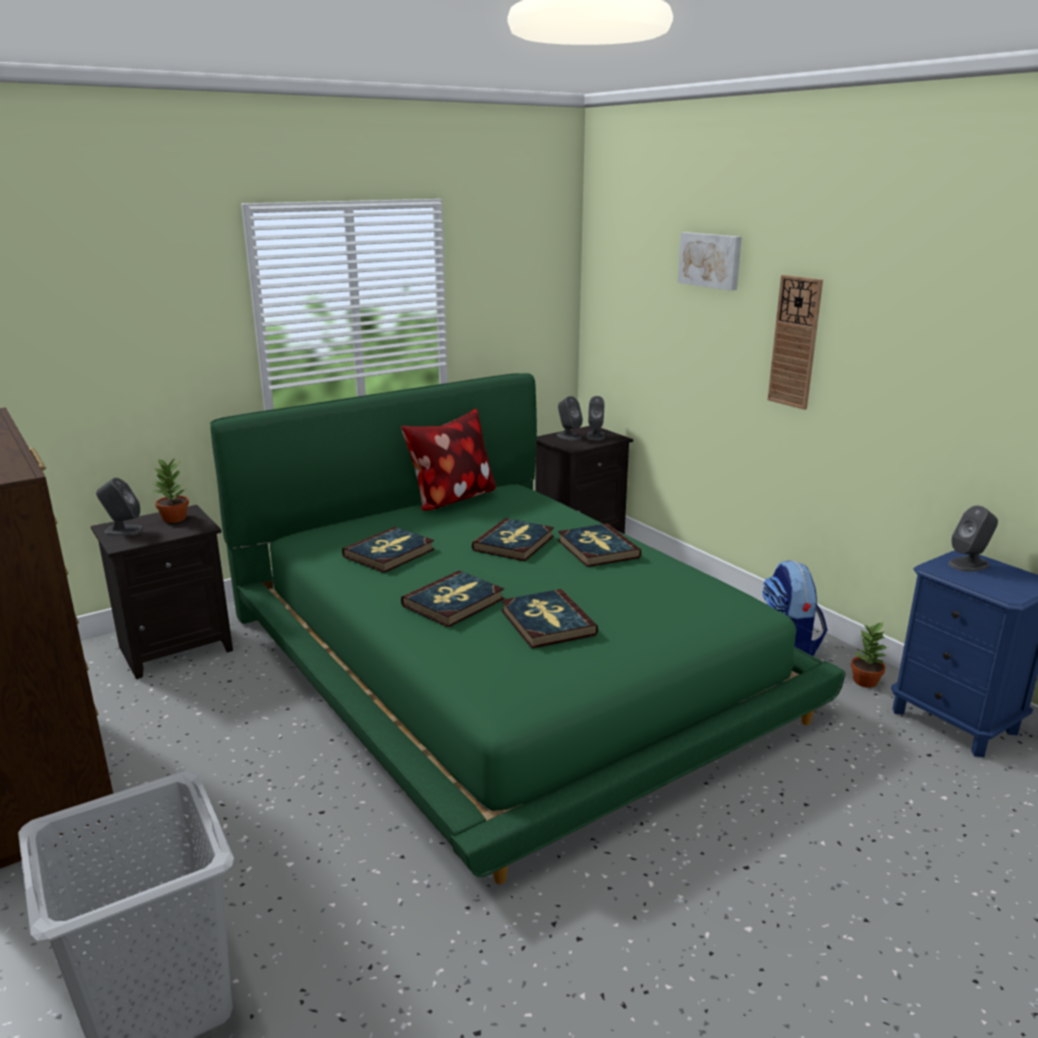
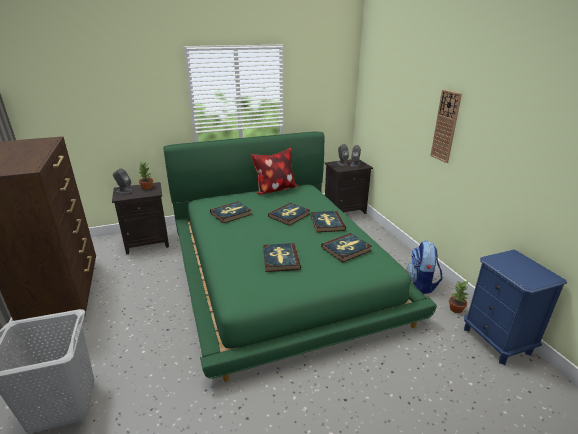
camera: 15 degrees right, 5 degrees up
book [401,570,504,627] -> book moved to [321,233,372,263]
picture [677,232,742,291] -> none
grey speaker [948,505,998,572] -> none

